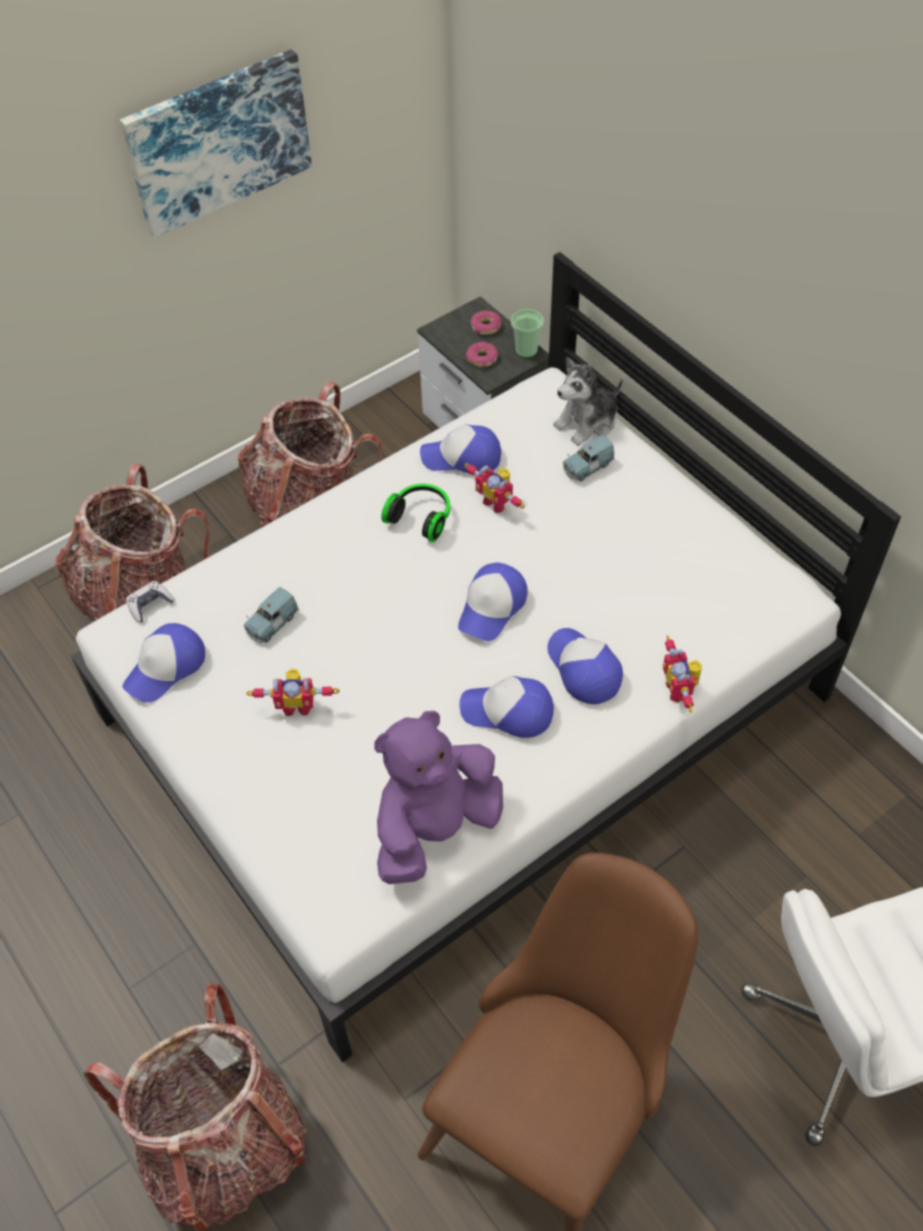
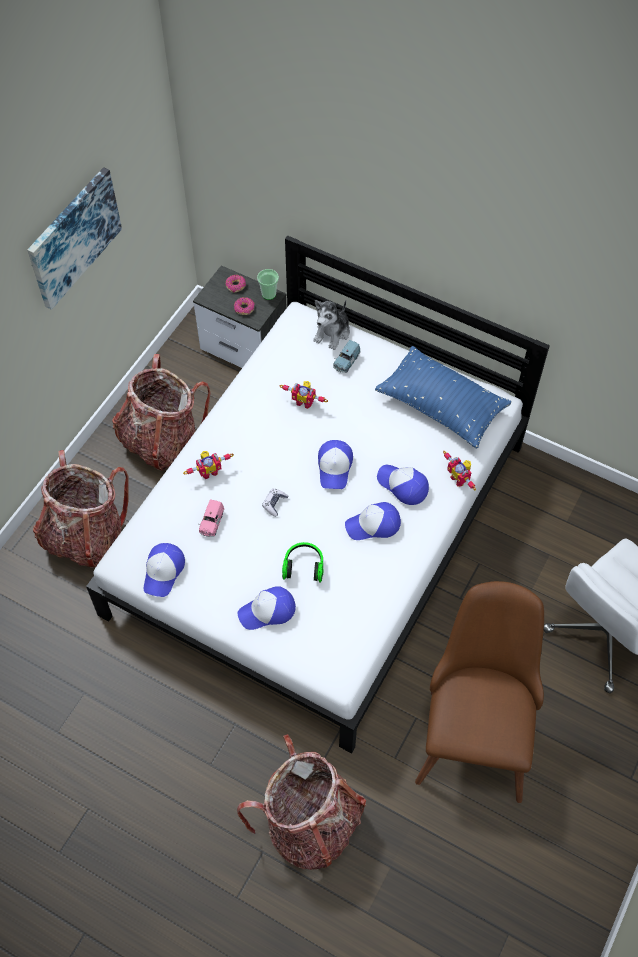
camera: 25 degrees left, 5 degrees up
game controller [126,581,175,623] -> game controller moved to [262,489,288,517]
blue toy car [244,587,299,643] -> pink toy car [199,500,225,537]
toy robot [246,668,340,716] -> toy robot moved to [183,451,234,479]
purple plush toy [374,711,503,884] -> none
headphones [381,484,450,542] -> headphones moved to [282,542,324,582]
cap [420,425,501,474] -> cap moved to [238,586,296,630]
none -> blue pillow [375,346,512,449]

